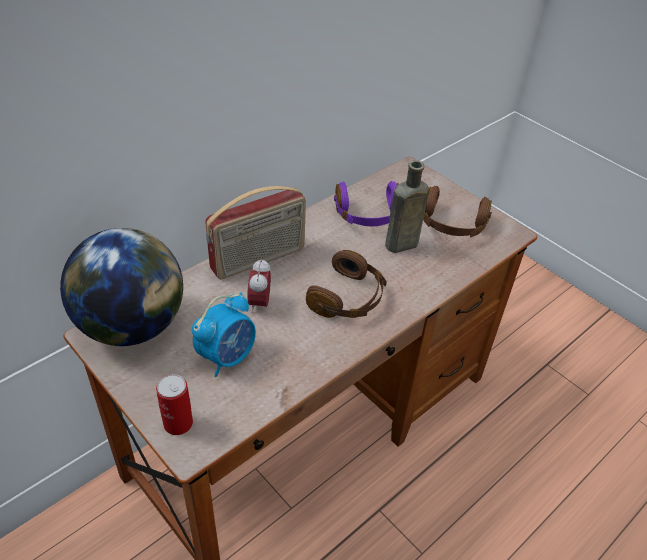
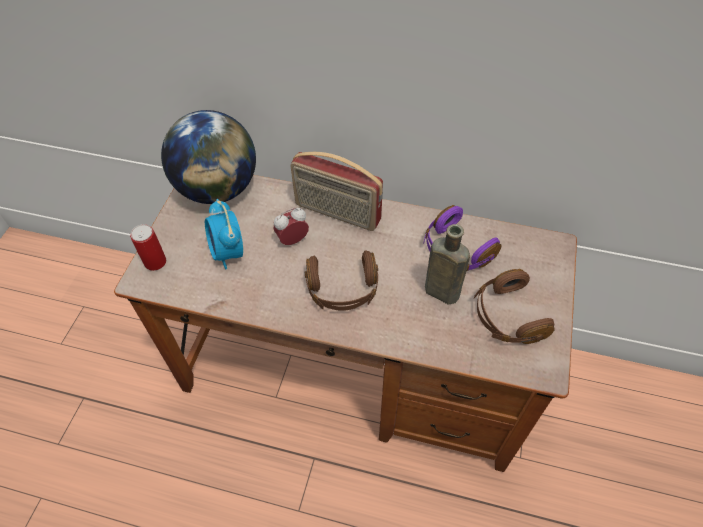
camera: 60 degrees right, 10 degrees up
alarm clock [192,292,256,377] -> alarm clock turned 60 degrees clockwise [205,199,243,270]

